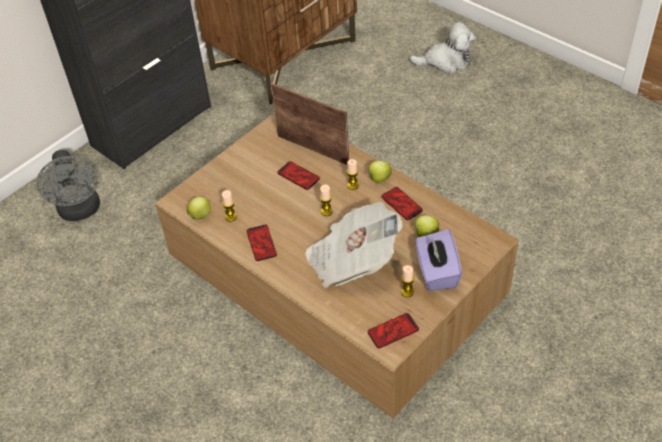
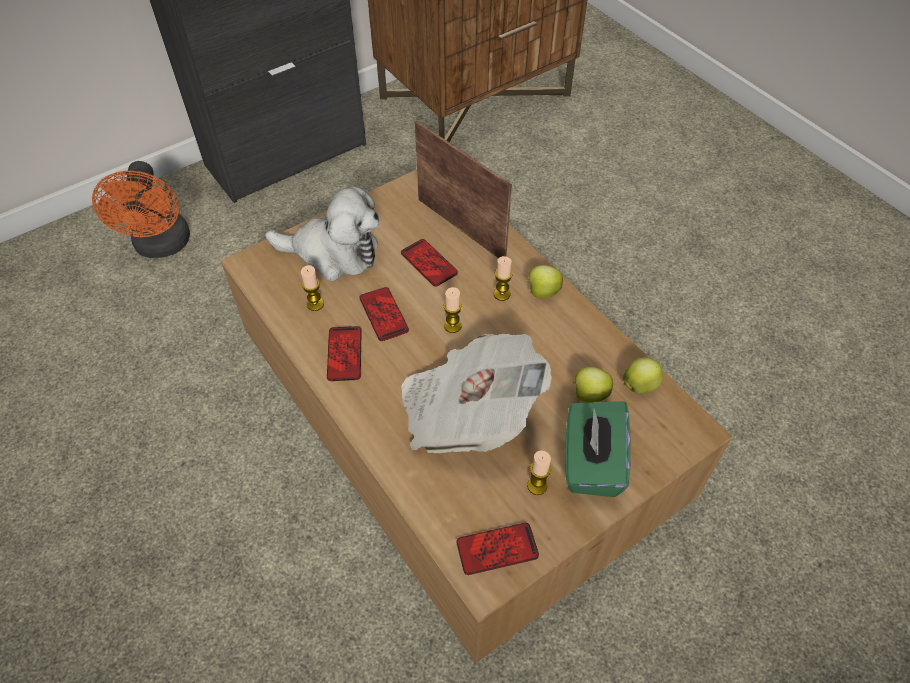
camera: 10 degrees right, 5 degrees up
grey fan [36,150,100,221] -> orange fan [92,161,190,258]
apple [187,197,211,220] -> apple moved to [623,358,663,394]
phone [381,187,423,220] -> phone moved to [360,287,409,341]
plush toy [410,21,476,74] -> plush toy moved to [265,186,379,281]
purple tissue box [416,229,462,291] -> green tissue box [565,401,631,497]

